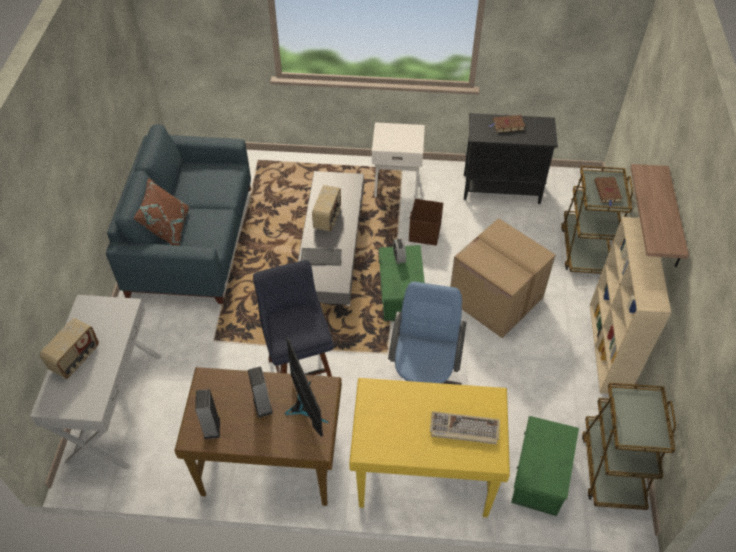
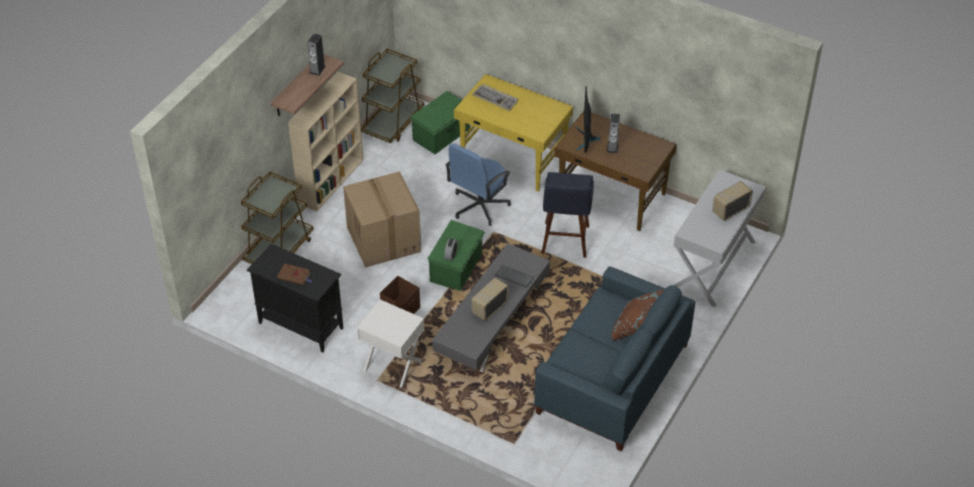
camera: 155 degrees left, 5 degrees down
speaker [195,389,220,439] -> speaker moved to [307,34,326,76]
brown book [594,177,622,207] -> none

